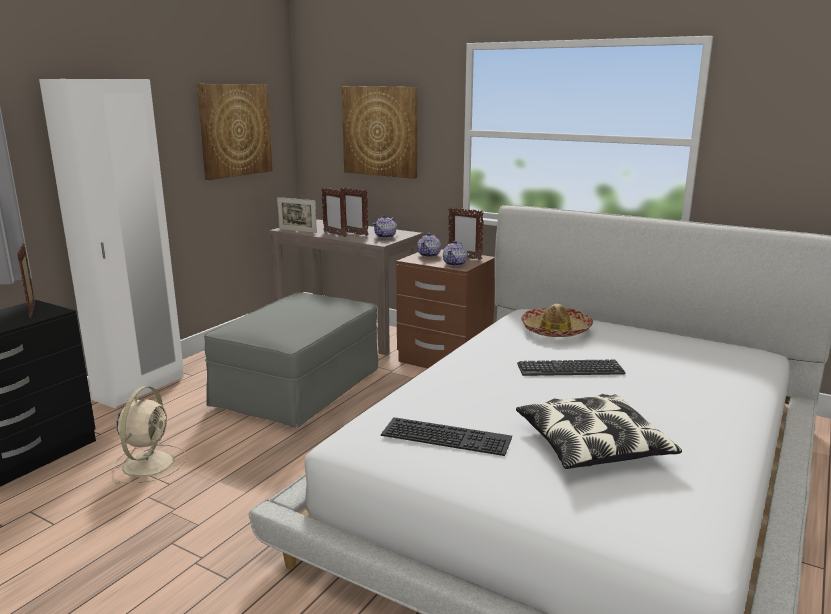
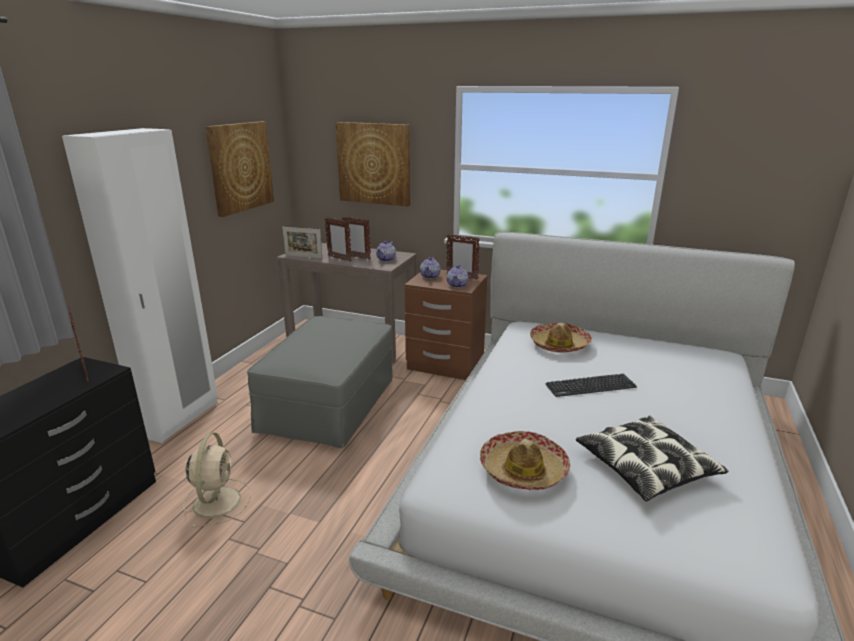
camera: 10 degrees left, 5 degrees up
keyboard [381,417,512,456] -> hat [480,431,570,490]

